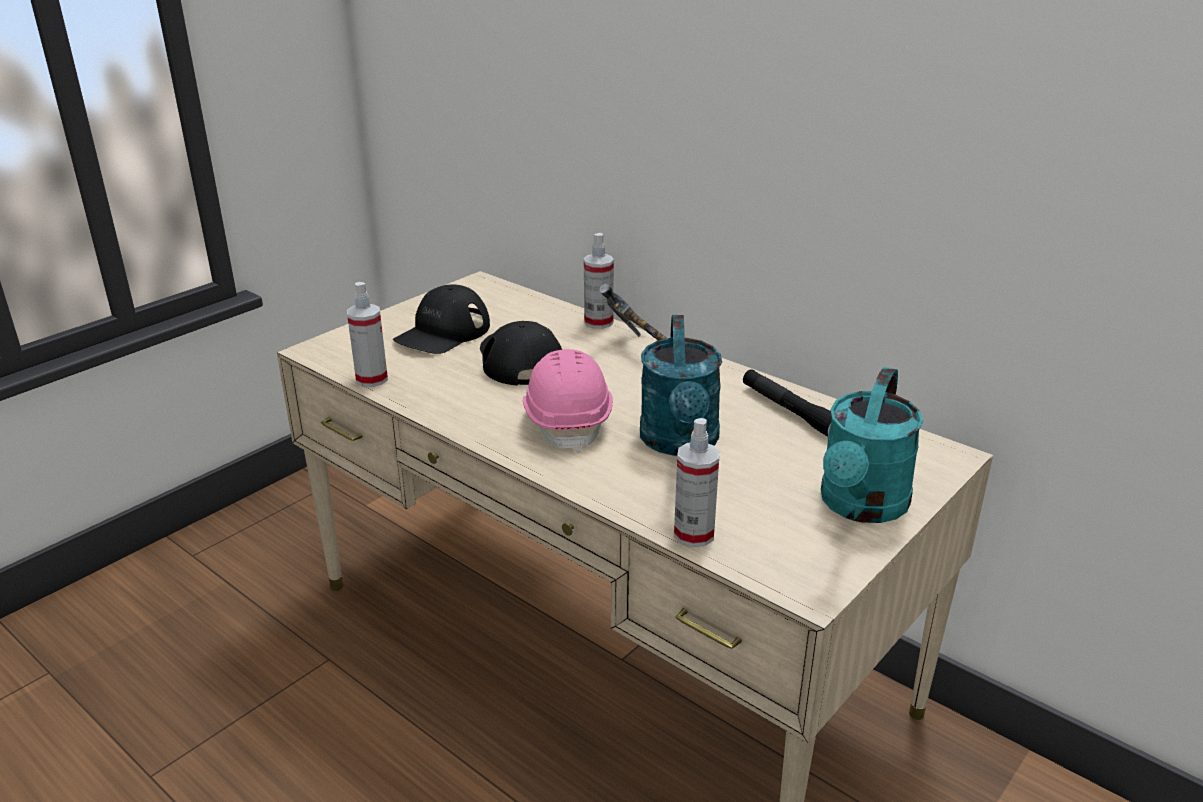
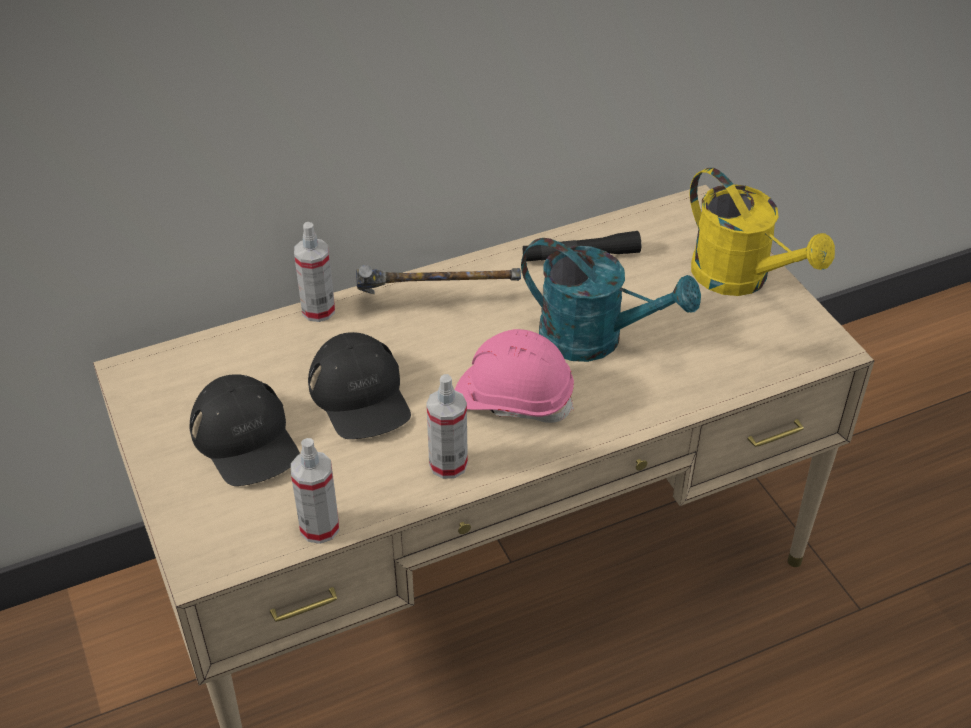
camera: 65 degrees left, 15 degrees up
black cap [480,321,562,386] -> black cap turned 120 degrees counterclockwise [308,332,411,439]
spray bottle [674,418,720,547] -> spray bottle moved to [426,374,468,479]
turquoise watering can [821,367,923,523] -> yellow watering can [690,168,835,296]

